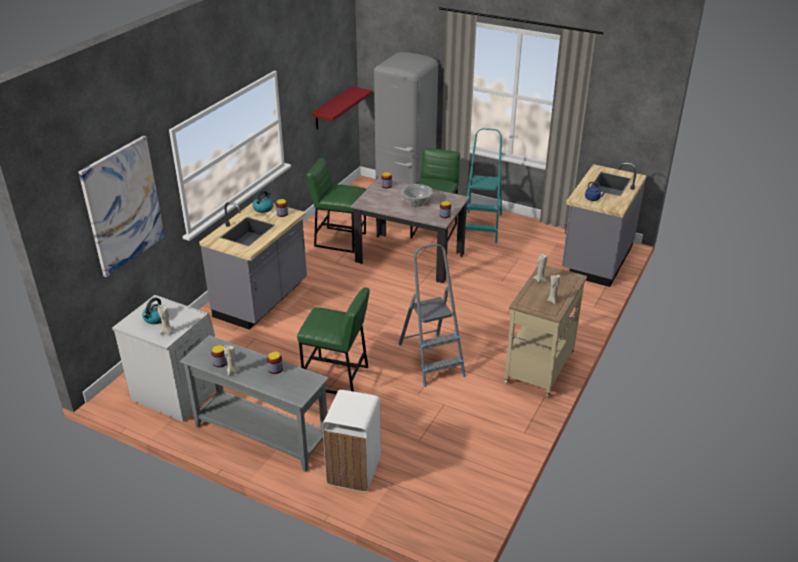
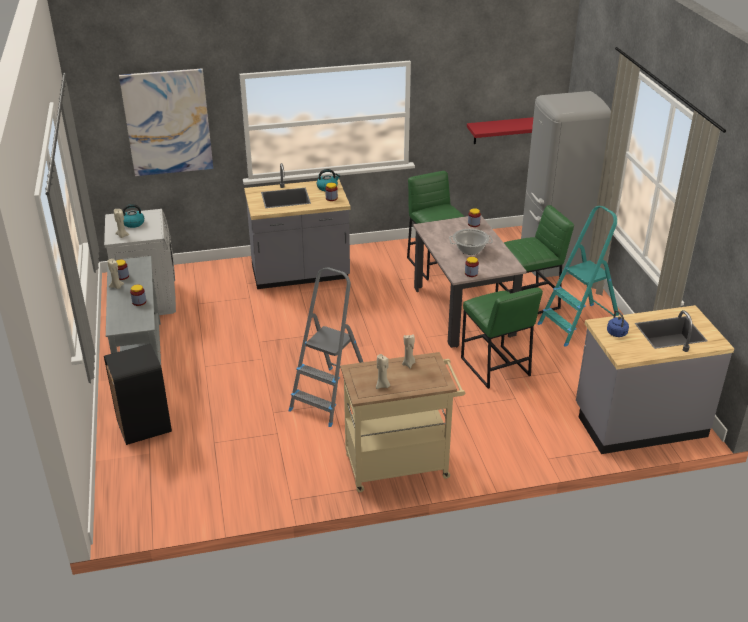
camera: 50 degrees right, 0 degrees up
green chair [297,287,370,394] -> green chair moved to [461,288,543,389]
white trash can [323,390,381,492] -> black trash can [104,344,172,445]

